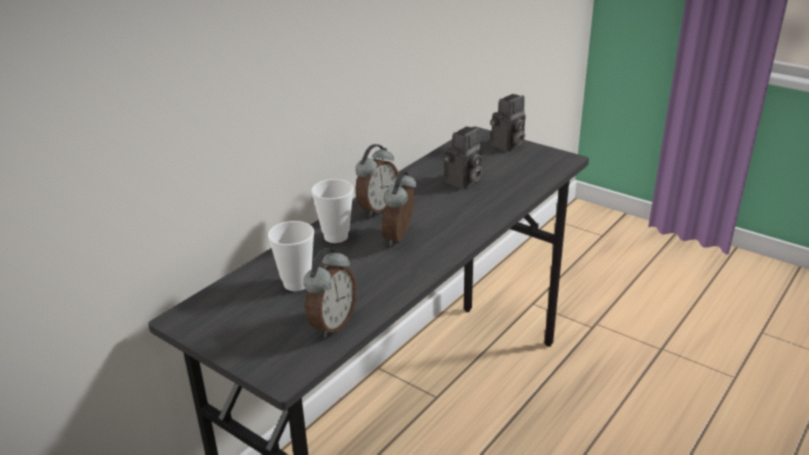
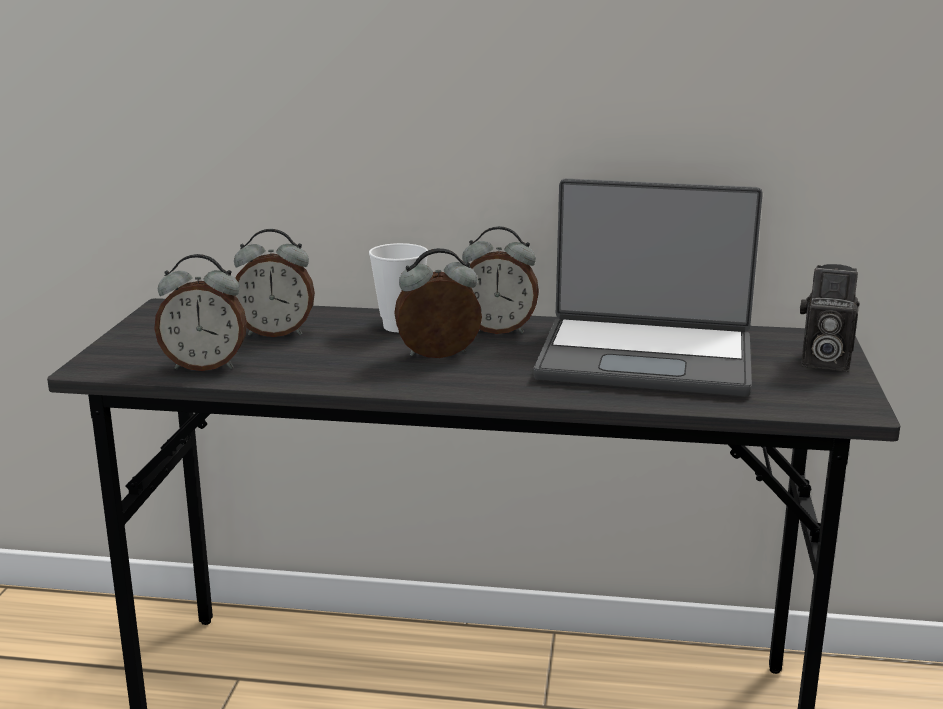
camera: 60 degrees right, 10 degrees down
cup [268,221,314,291] -> alarm clock [234,229,315,337]
camera [444,126,482,190] -> laptop [533,178,763,397]

